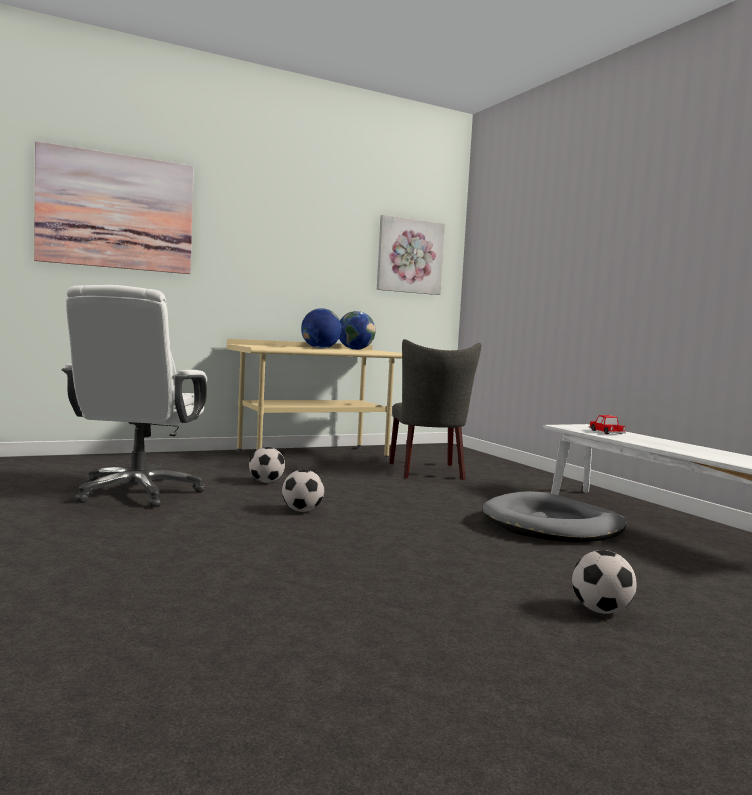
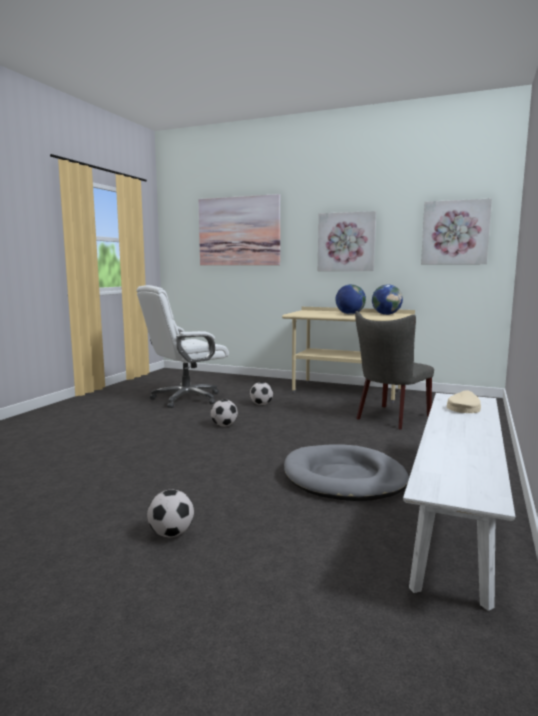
camera: 50 degrees right, 5 degrees up
toy car [589,415,626,434] -> beige cap [447,390,481,413]
none -> picture [318,211,376,271]

